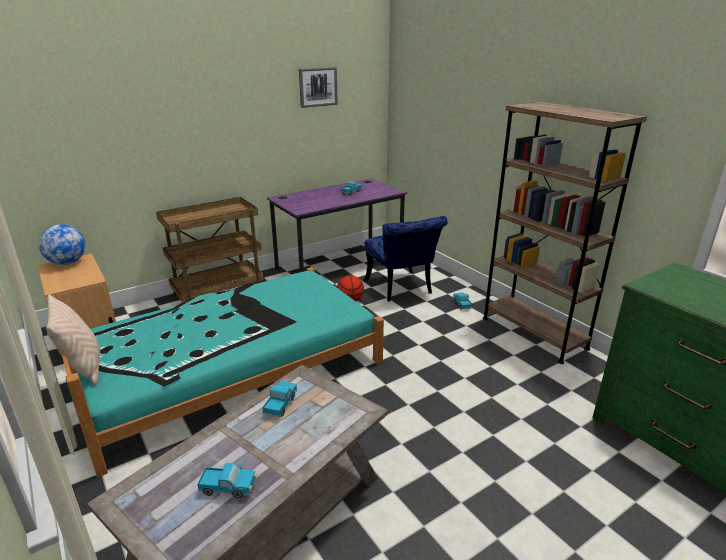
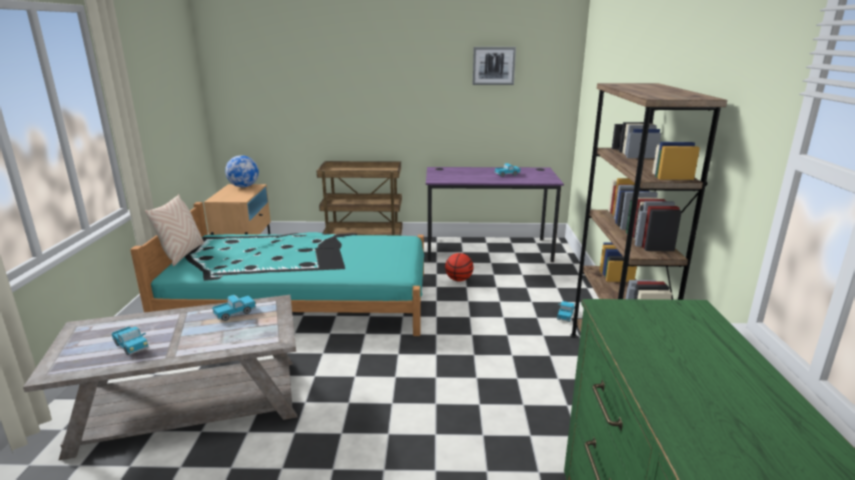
camera: 35 degrees right, 5 degrees down
blue chair [364,216,448,302] -> none

